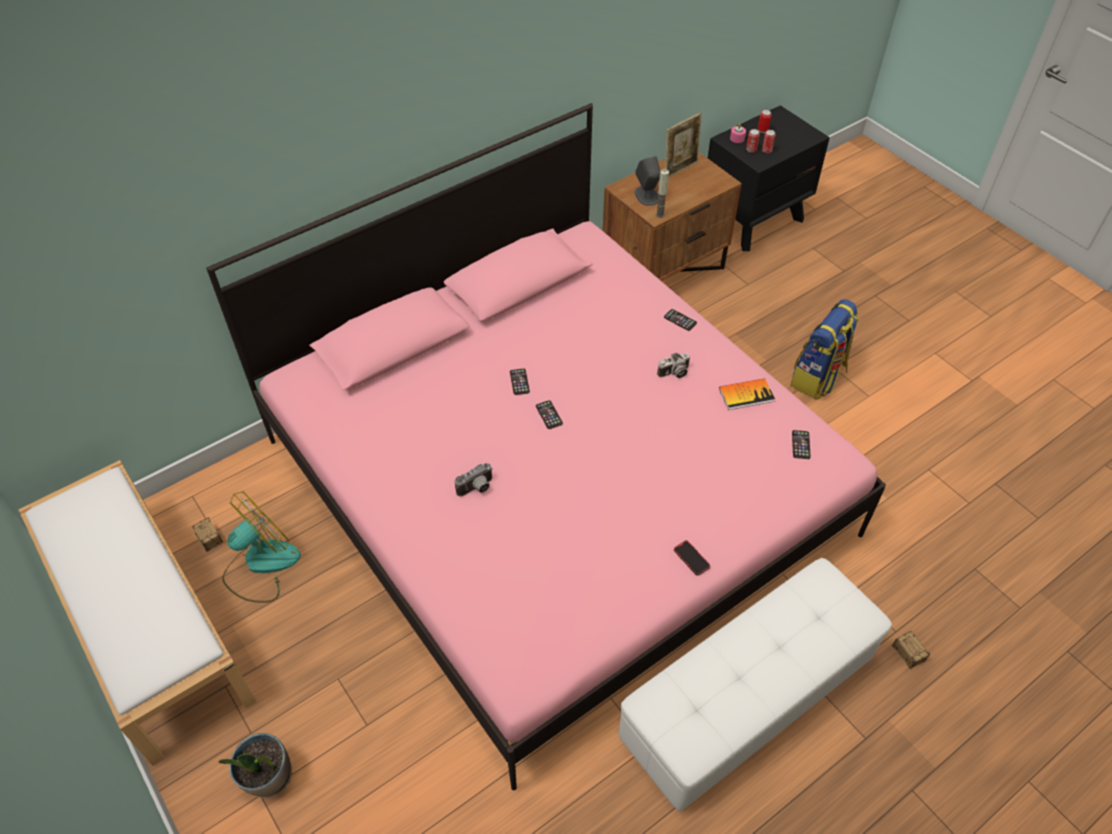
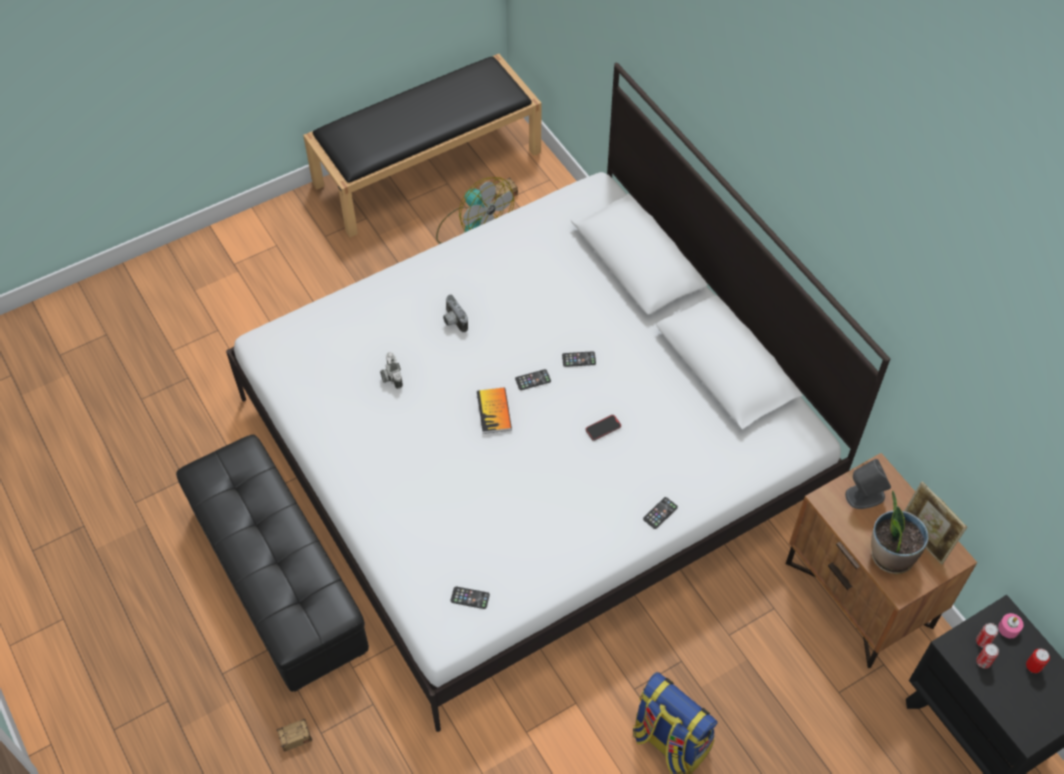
camera: 95 degrees right, 5 degrees up
white bench [18,460,257,766] -> black bench [303,54,542,237]
pink bed [206,103,886,790] -> white bed [226,63,890,732]
potted plant [218,733,292,798] -> potted plant moved to [871,491,929,575]
white ottoman [619,558,892,811] -> black ottoman [176,435,369,692]
candle [656,169,669,218] -> none
camera [657,353,690,378] -> camera moved to [380,352,403,389]
phone [674,540,710,576] -> phone moved to [586,415,621,441]
book [719,378,775,410] -> book moved to [477,388,512,434]

